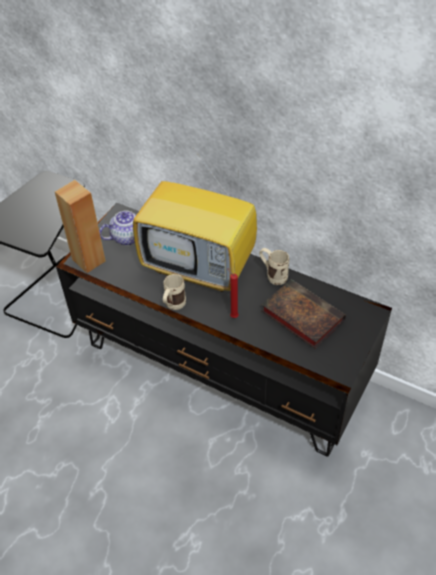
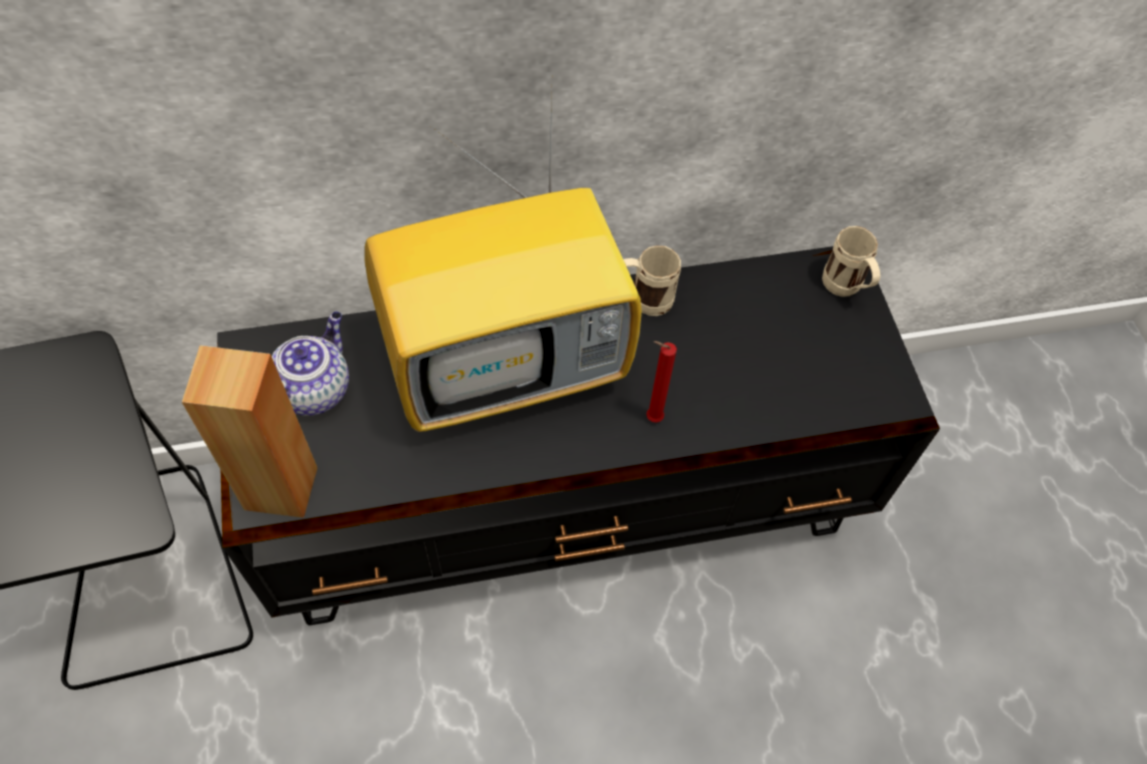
camera: 45 degrees left, 10 degrees up
beige mug [163,274,186,310] -> beige mug moved to [822,226,881,297]
book [261,279,346,348] -> none

